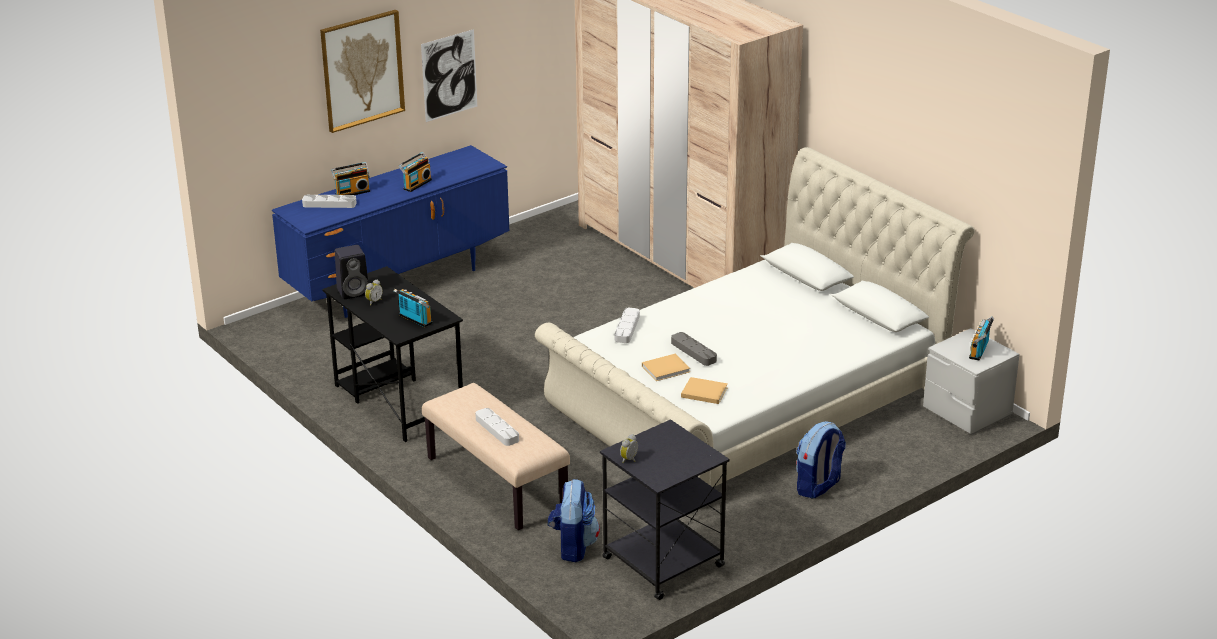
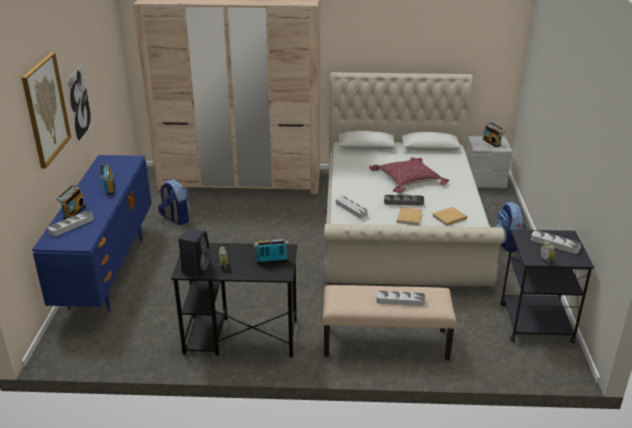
camera: 50 degrees left, 0 degrees up
backpack [548,479,600,562] -> backpack moved to [158,180,189,225]
none -> red pillow [369,158,449,193]
none -> grey tray [531,230,581,254]

